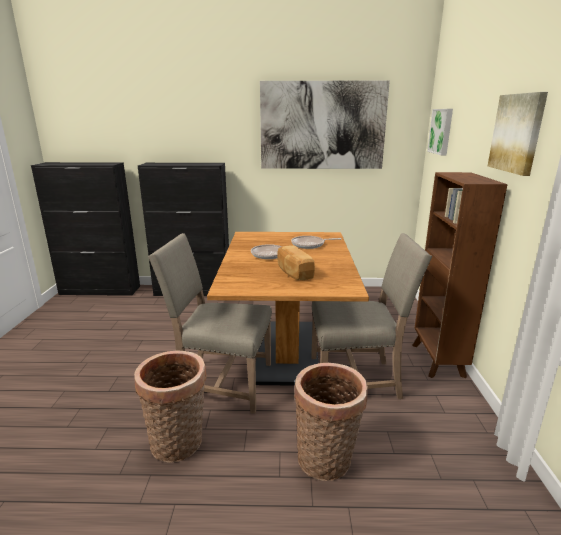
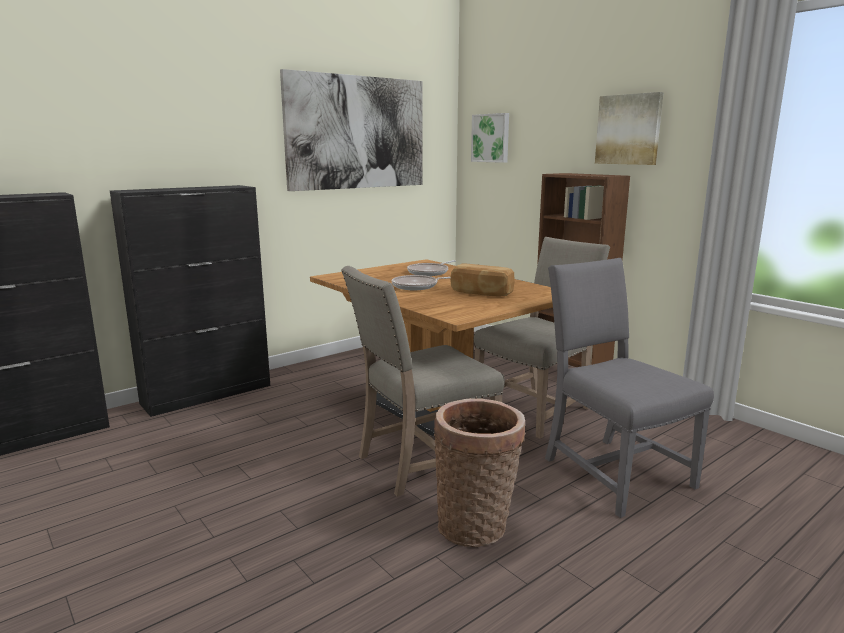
camera: 40 degrees left, 5 degrees down
basket [294,363,368,481] -> grey chair [545,258,714,518]

